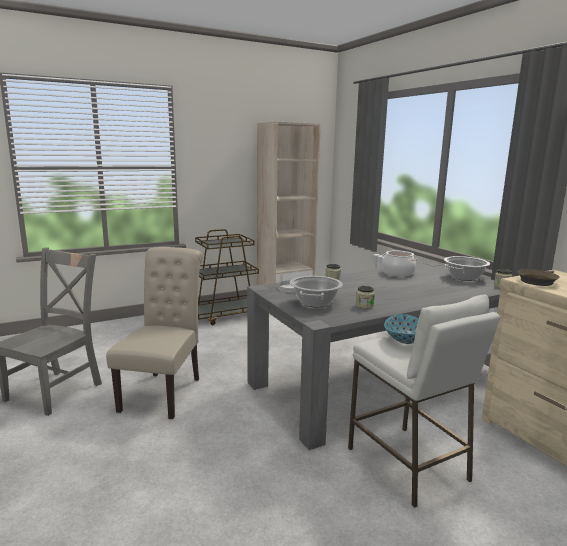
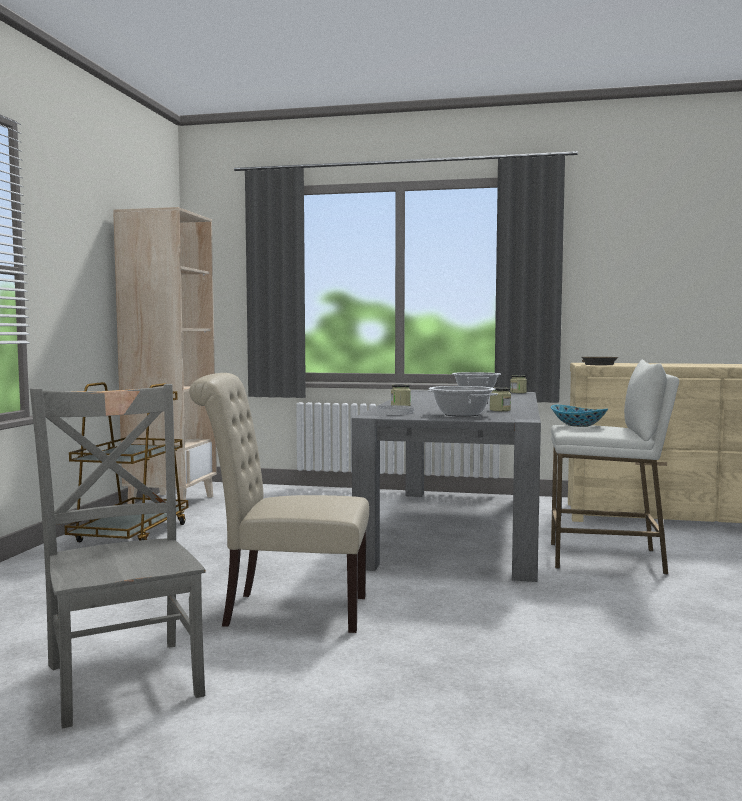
camera: 50 degrees left, 10 degrees down
beige chair [106,247,203,419] -> beige chair turned 45 degrees counterclockwise [189,373,369,633]
cooking pot [382,250,417,277] -> none

